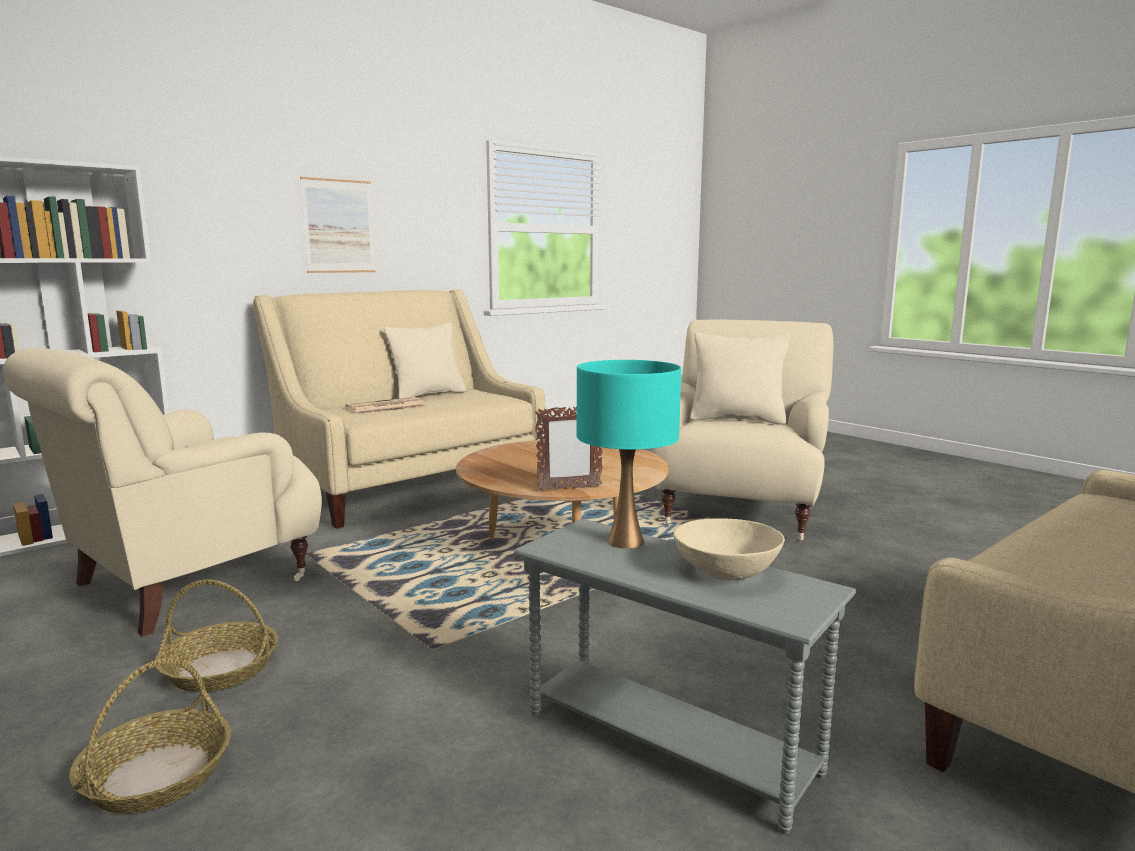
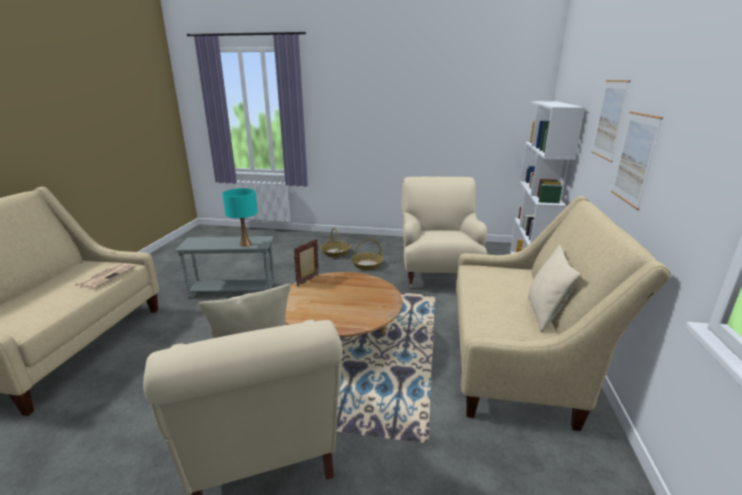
camera: 140 degrees right, 10 degrees up
newspaper [345,397,427,415] -> newspaper moved to [75,263,136,289]
beige bowl [673,518,785,580] -> none
none -> picture [591,80,631,162]

